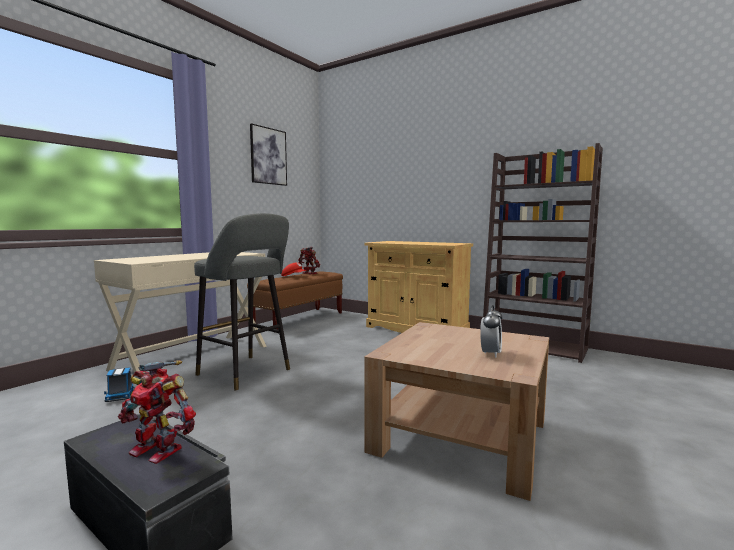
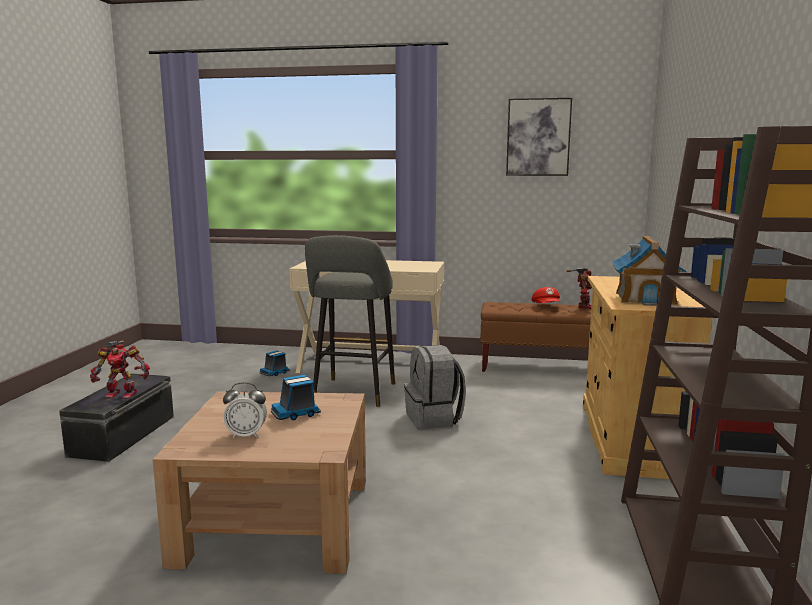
camera: 65 degrees right, 5 degrees up
toy robot [118,360,196,464] -> toy robot turned 90 degrees counterclockwise [90,340,150,398]
none -> toy truck [271,375,321,420]
none -> grey backpack [404,345,466,429]
none -> toy house [612,236,687,306]

